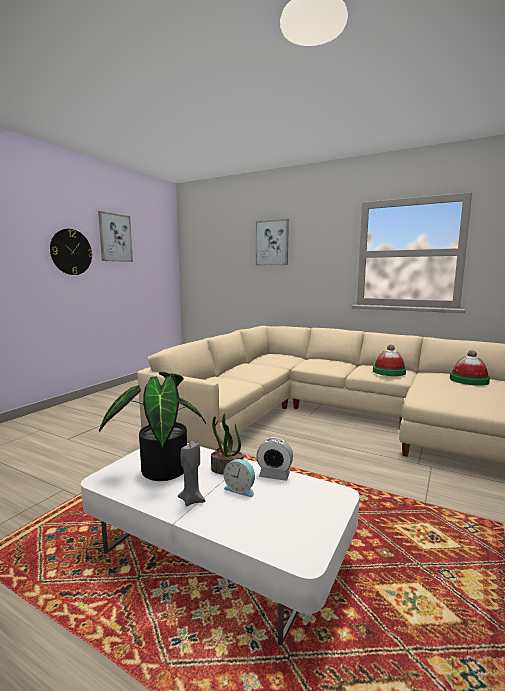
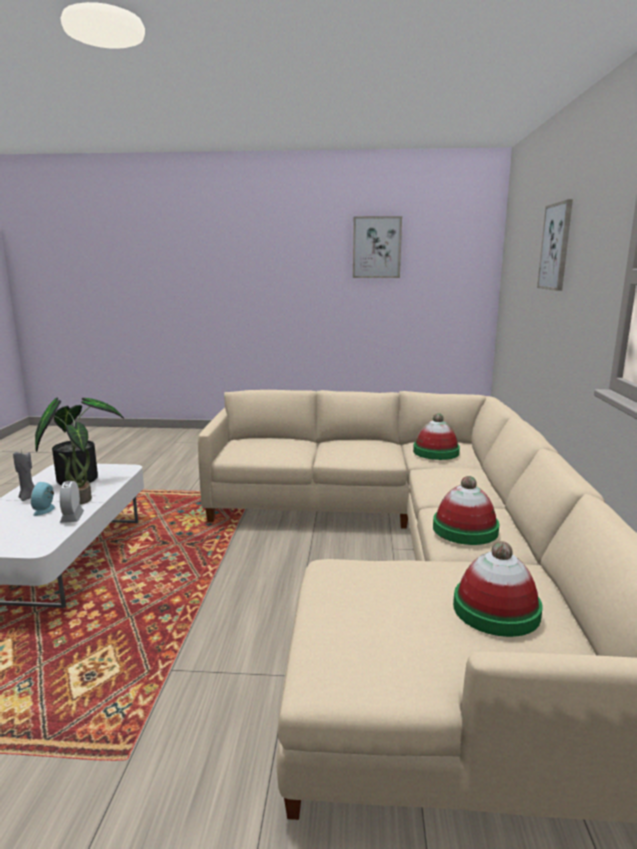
camera: 65 degrees right, 5 degrees up
wall clock [50,229,93,275] -> none
none -> hat [413,413,460,460]

